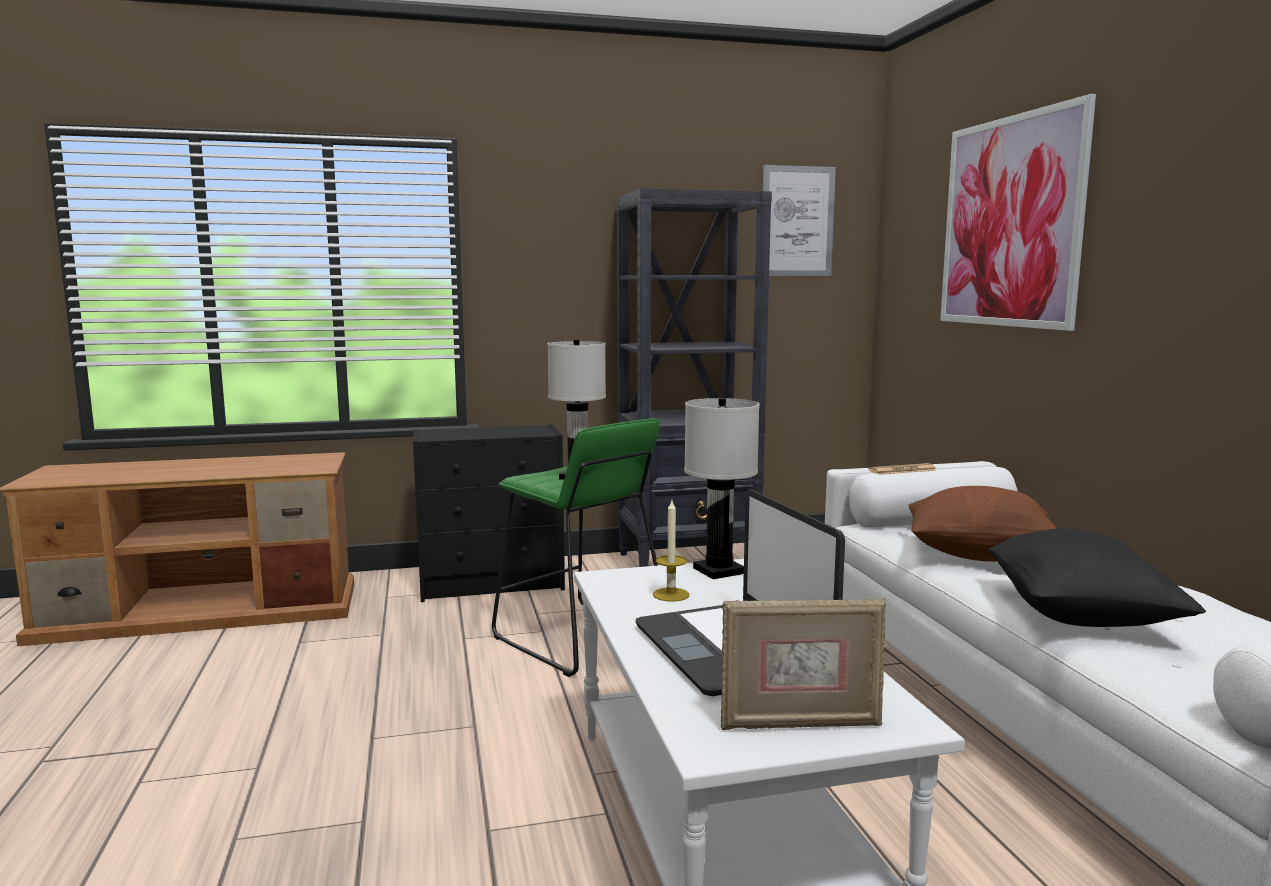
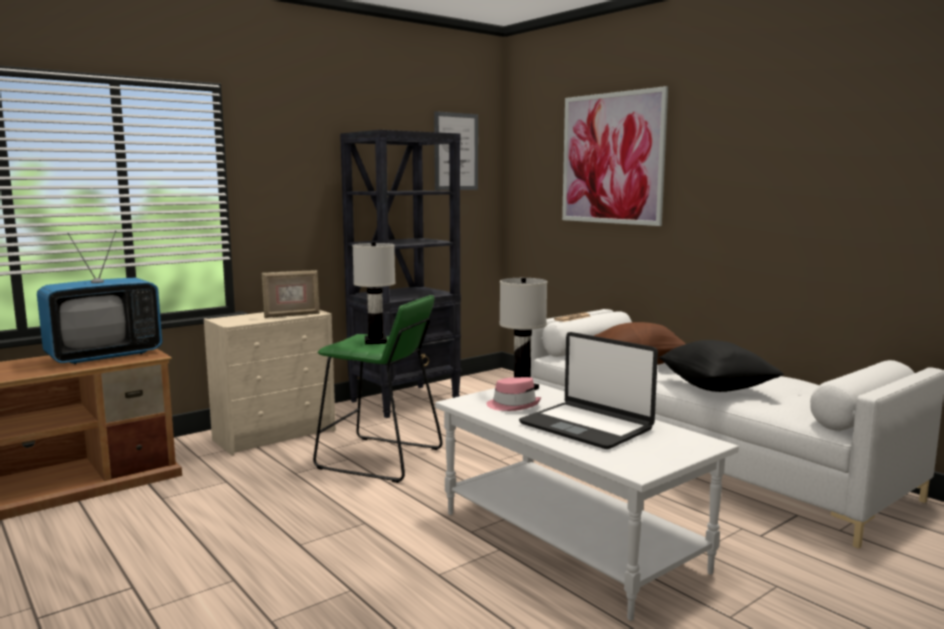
camera: 25 degrees left, 0 degrees up
black dresser [413,424,565,602] -> beige dresser [204,310,336,455]
candle [653,500,689,602] -> pink hat [486,377,541,411]
picture frame [721,598,886,730] -> picture frame moved to [261,270,320,318]
none -> television [37,231,162,364]

